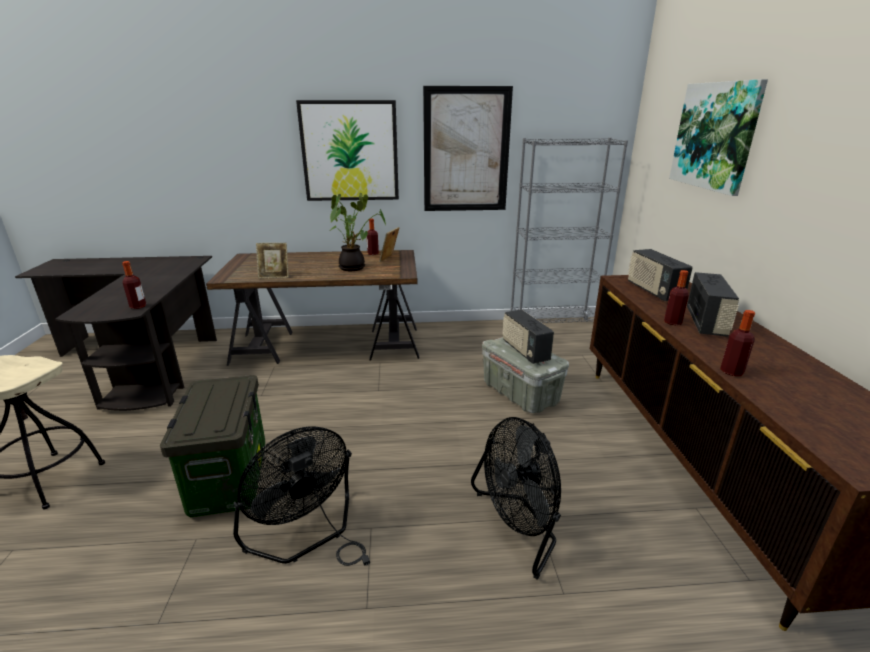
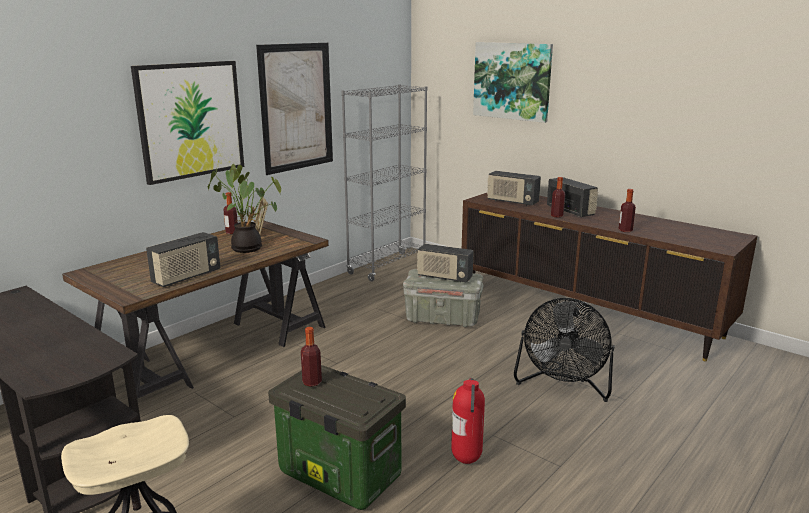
camera: 45 degrees left, 5 degrees down
bottle [122,261,146,309] -> bottle moved to [301,327,322,387]
black fan [233,426,370,566] -> fire extinguisher [451,378,485,464]
picture frame [256,243,289,279] -> radio [146,232,220,287]

